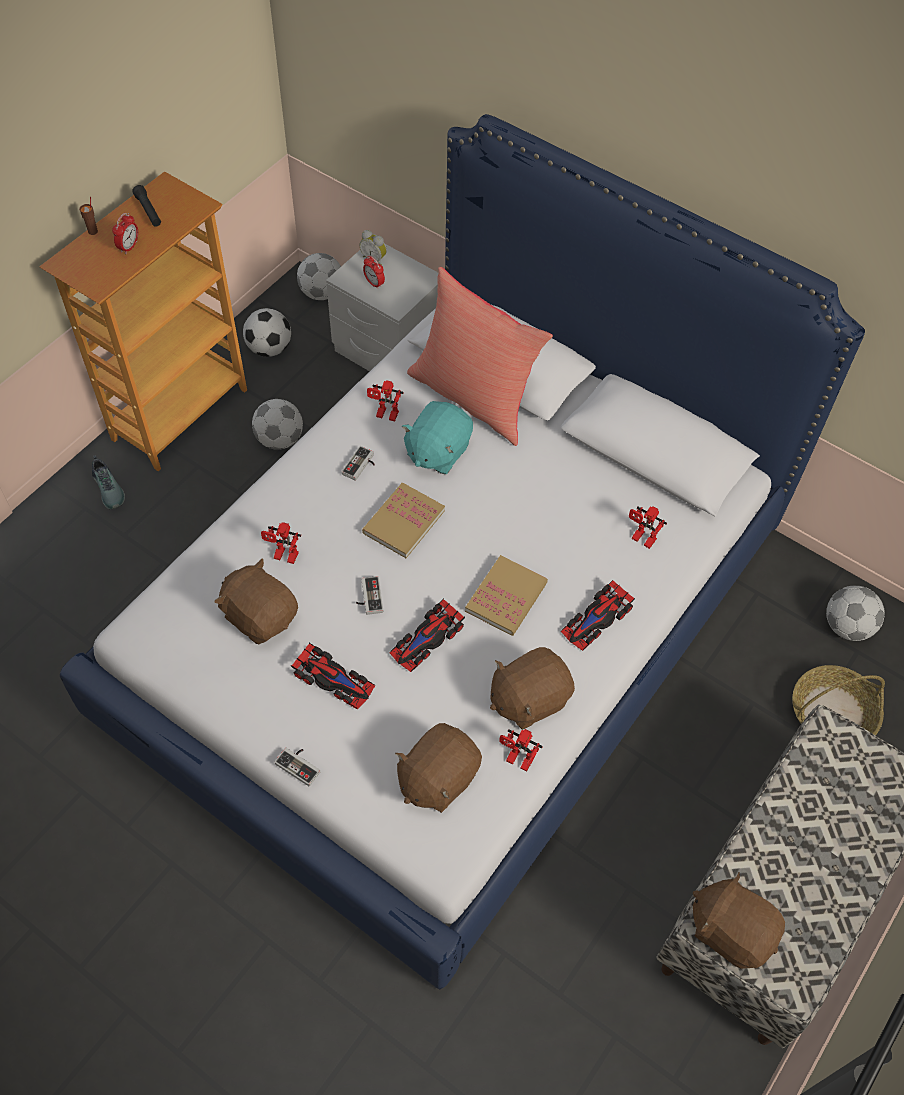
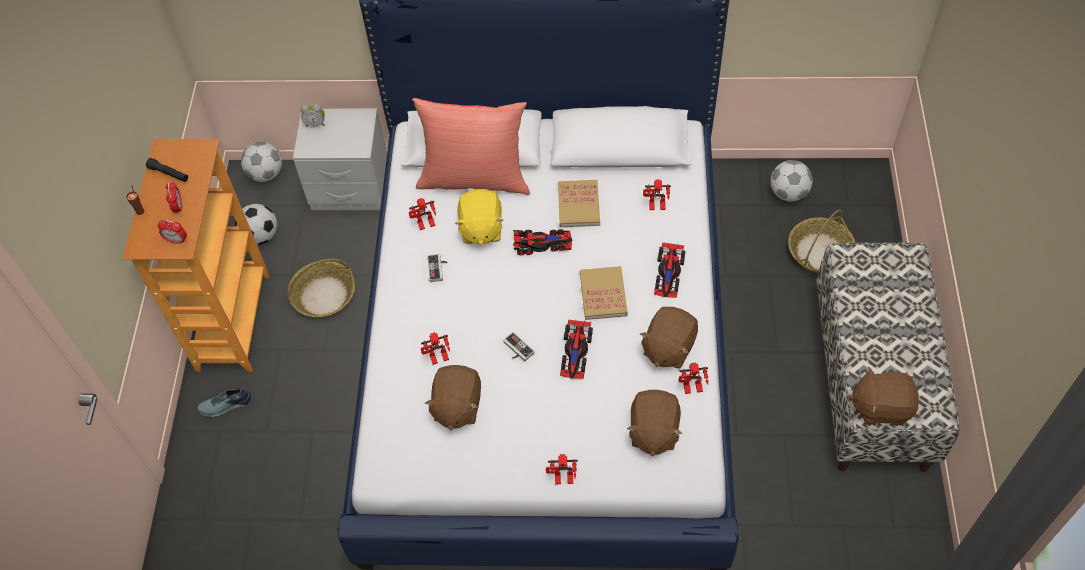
camera: 30 degrees left, 0 degrees up
shoe [92,455,125,510] -> shoe turned 135 degrees clockwise [198,387,251,417]
brown plush toy [214,559,298,644] -> brown plush toy turned 90 degrees counterclockwise [425,365,481,430]
football [252,399,303,450] -> basket [287,259,355,318]
game controller [275,748,320,786] -> toy robot [546,454,578,485]
toy car [291,643,375,710] -> toy car moved to [513,229,572,255]
book [362,483,445,558] -> book moved to [558,180,600,227]
alarm clock [363,256,385,289] -> alarm clock moved to [158,219,187,244]
turquoise plush toy [402,401,473,474] -> yellow plush toy [455,189,504,245]

